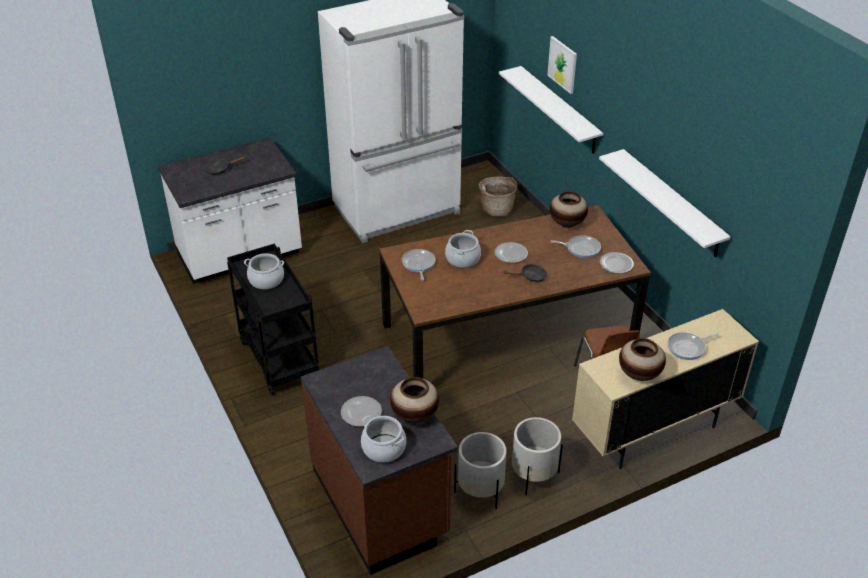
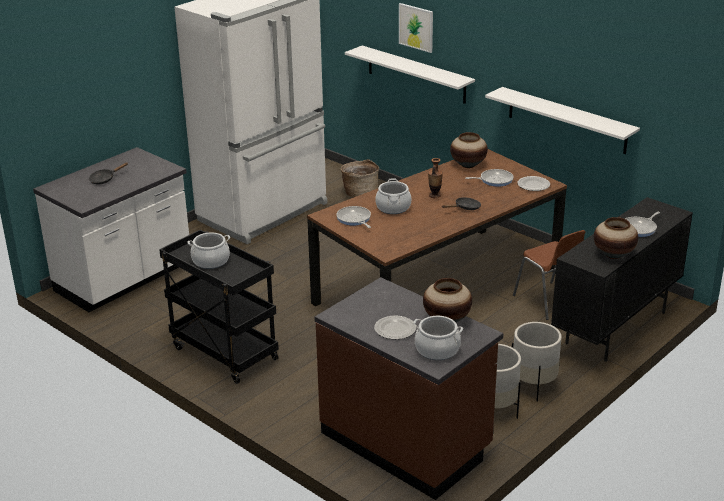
camera: 20 degrees left, 10 degrees down
plate [494,242,528,263] -> vase [428,158,443,198]
beige cabinet [572,309,759,469] -> black cabinet [551,197,693,362]

